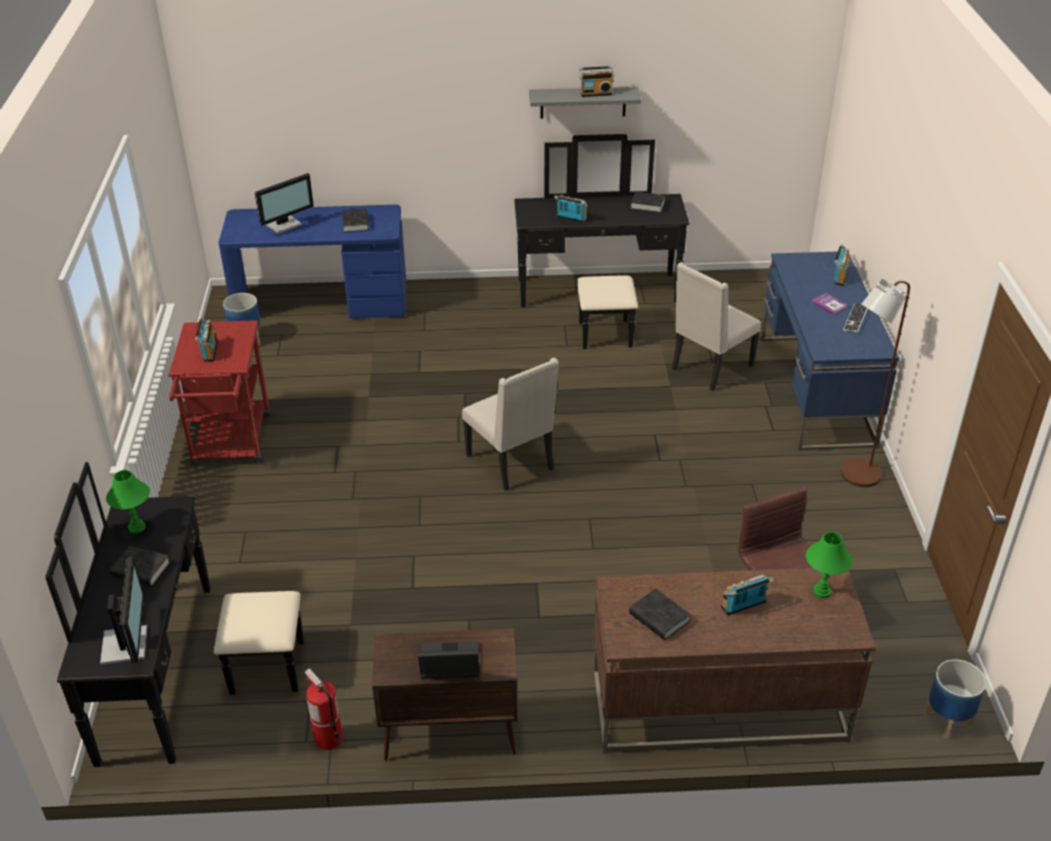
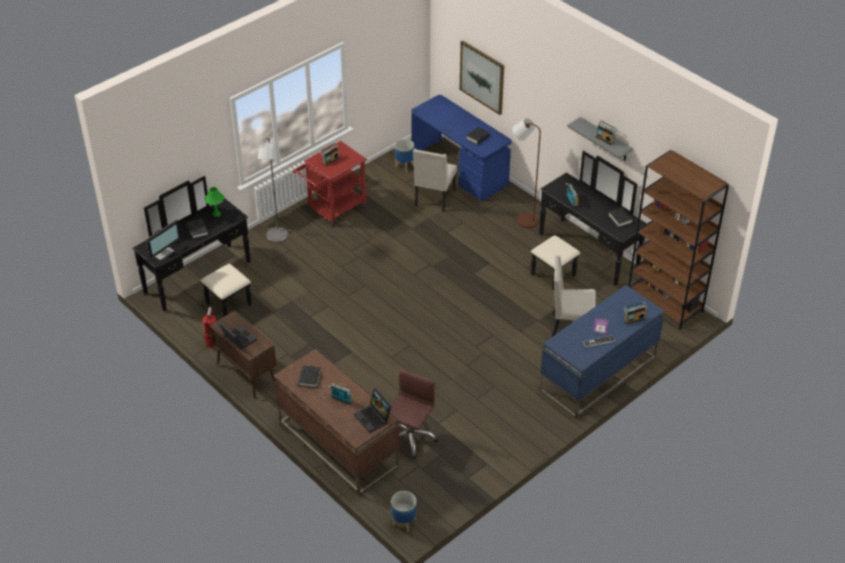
camera: 50 degrees right, 5 degrees up
monitor [255,173,314,234] -> none
beige chair [462,358,559,491] -> beige chair moved to [413,148,457,212]
green table lamp [806,532,852,598] -> laptop [354,388,392,433]
brown floor lamp [840,278,910,487] -> brown floor lamp moved to [512,118,541,228]
none -> grey floor lamp [257,138,288,243]
none -> picture [460,41,504,115]
none -> brown bookcase [628,150,729,329]

